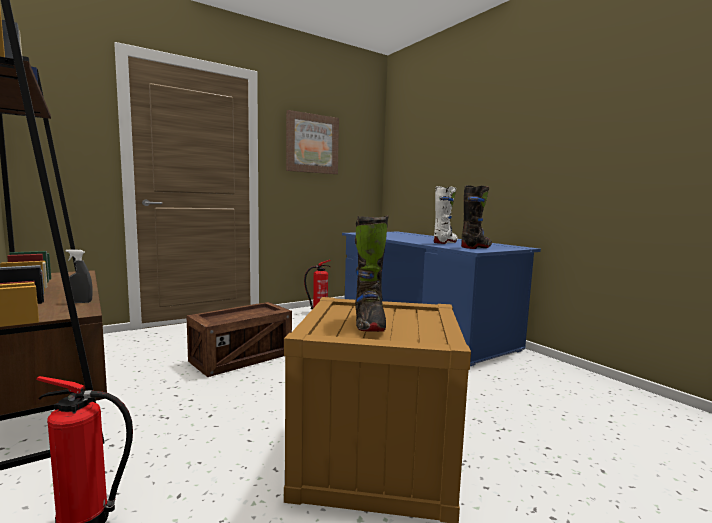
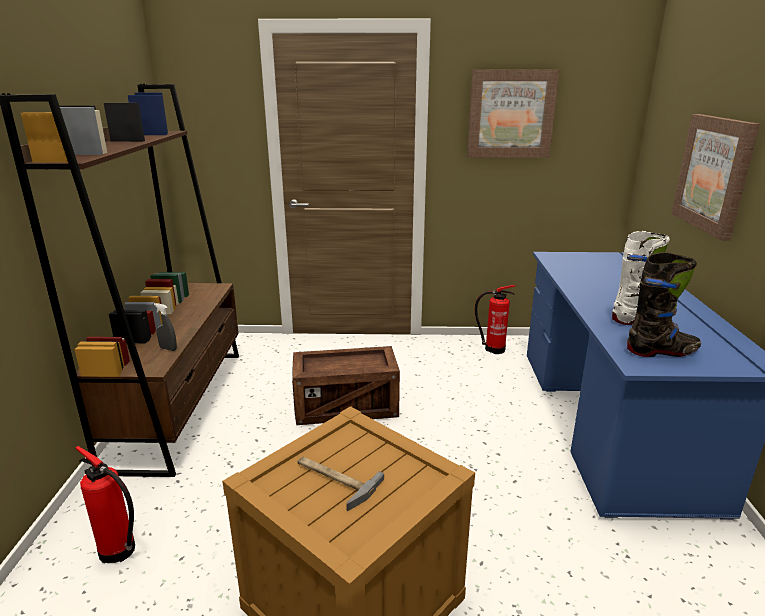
camera: 35 degrees right, 15 degrees up
black boot [355,215,389,332] -> hammer [297,456,384,511]
none -> picture [671,114,760,241]

